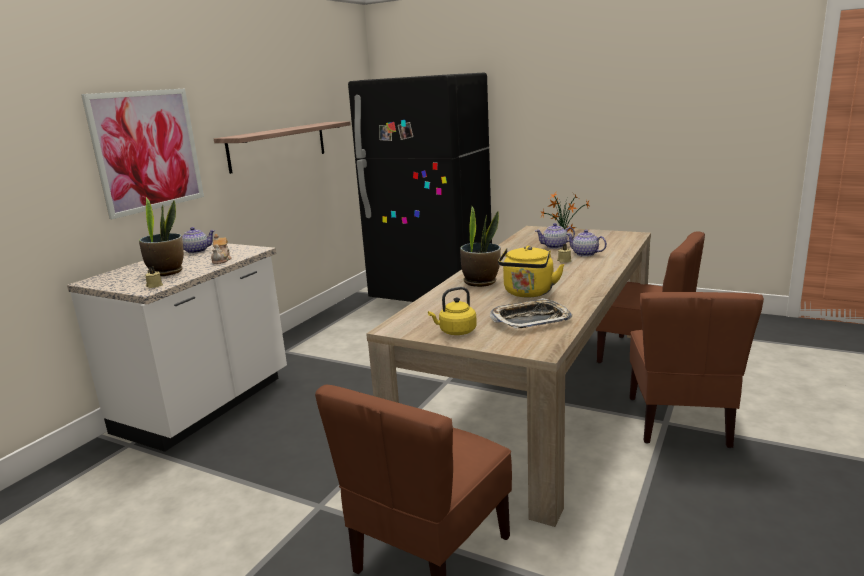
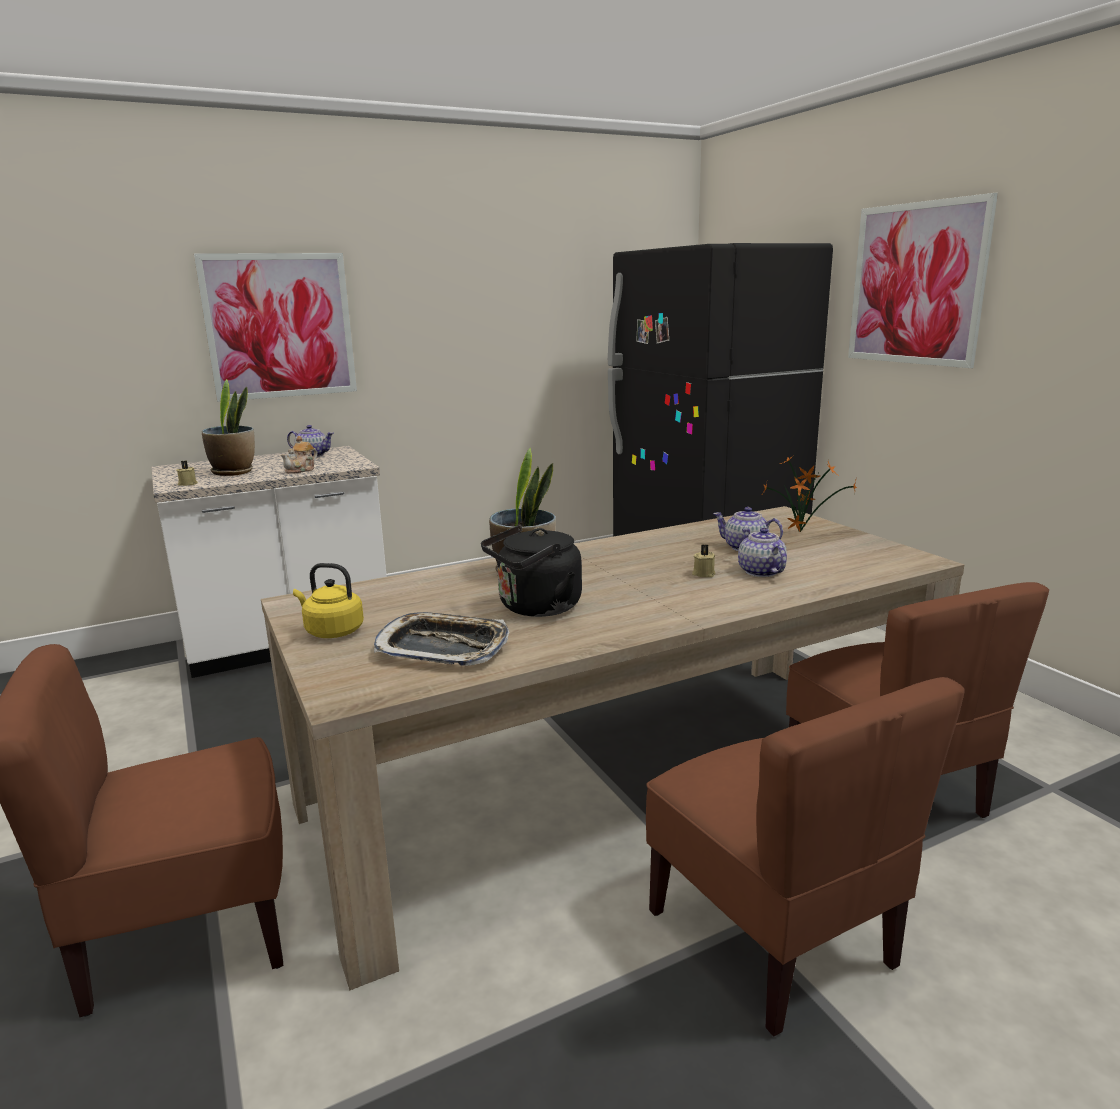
camera: 35 degrees right, 0 degrees up
shelf [214,121,351,174] -> none
yellow kettle [498,246,564,297] -> black kettle [481,525,582,617]
brown chair [630,292,764,448] -> brown chair turned 75 degrees counterclockwise [646,677,965,1037]
none -> picture [848,193,998,368]

